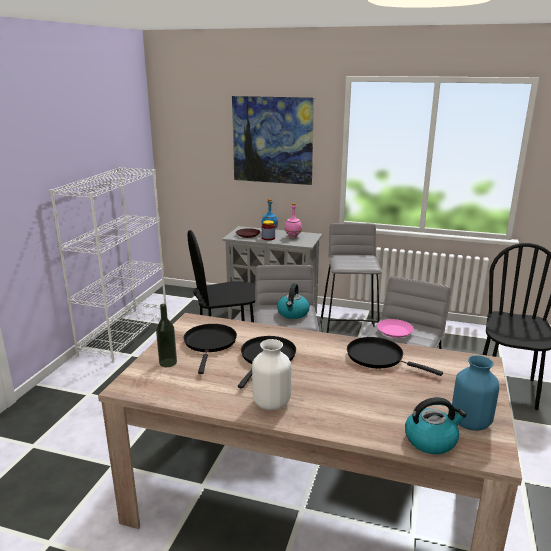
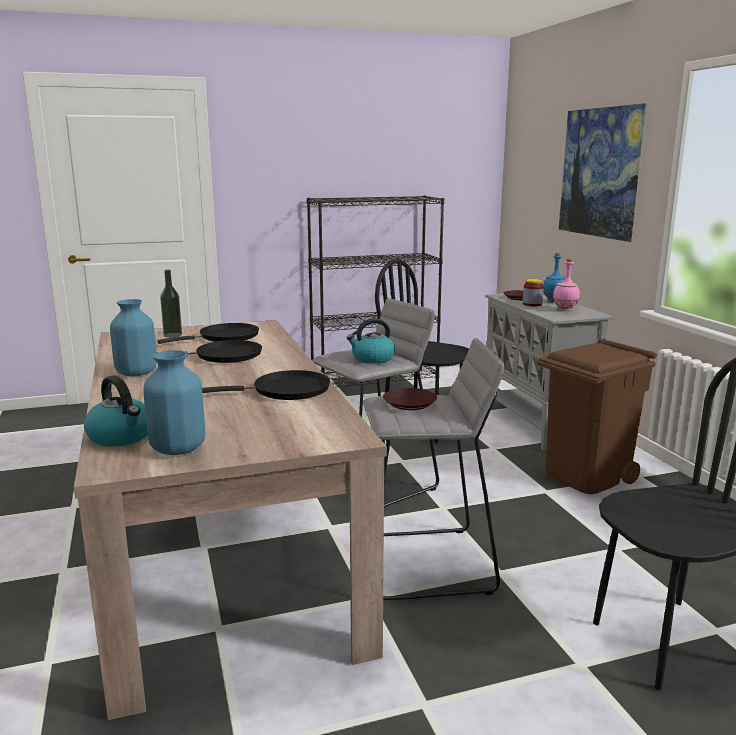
camera: 55 degrees right, 5 degrees down
white bookcase [50,167,167,363] -> black bookcase [307,196,444,387]
white vase [252,339,291,410] -> blue vase [110,299,157,376]
grey stool [320,223,382,333] -> brown trash can [536,339,657,494]
black frying pan [347,337,443,376] -> black frying pan turned 75 degrees clockwise [202,370,330,400]
pink plate [377,319,414,338] -> brown plate [383,388,437,410]

